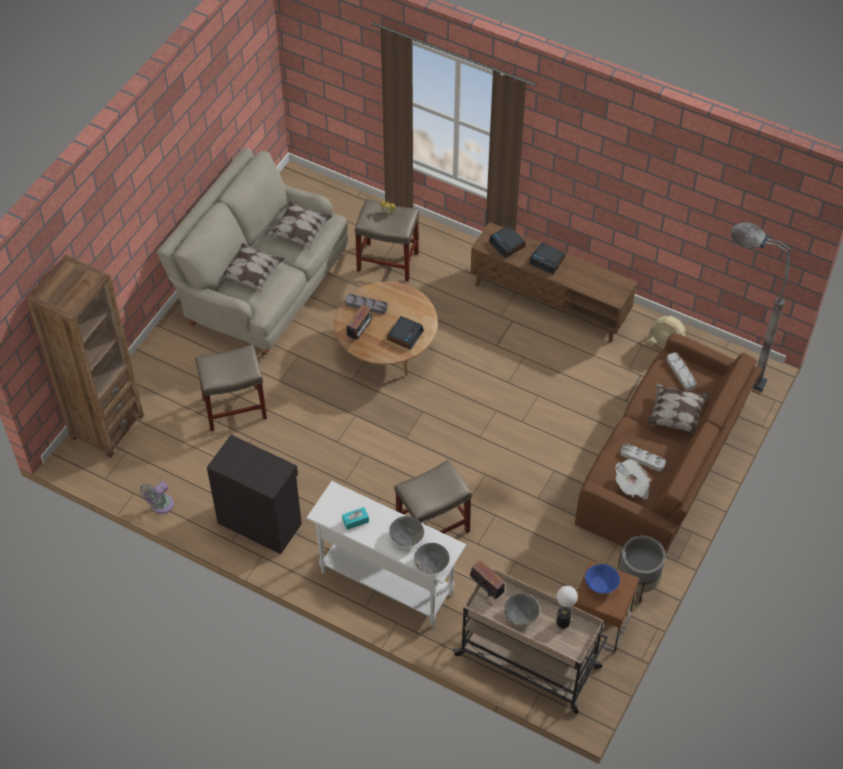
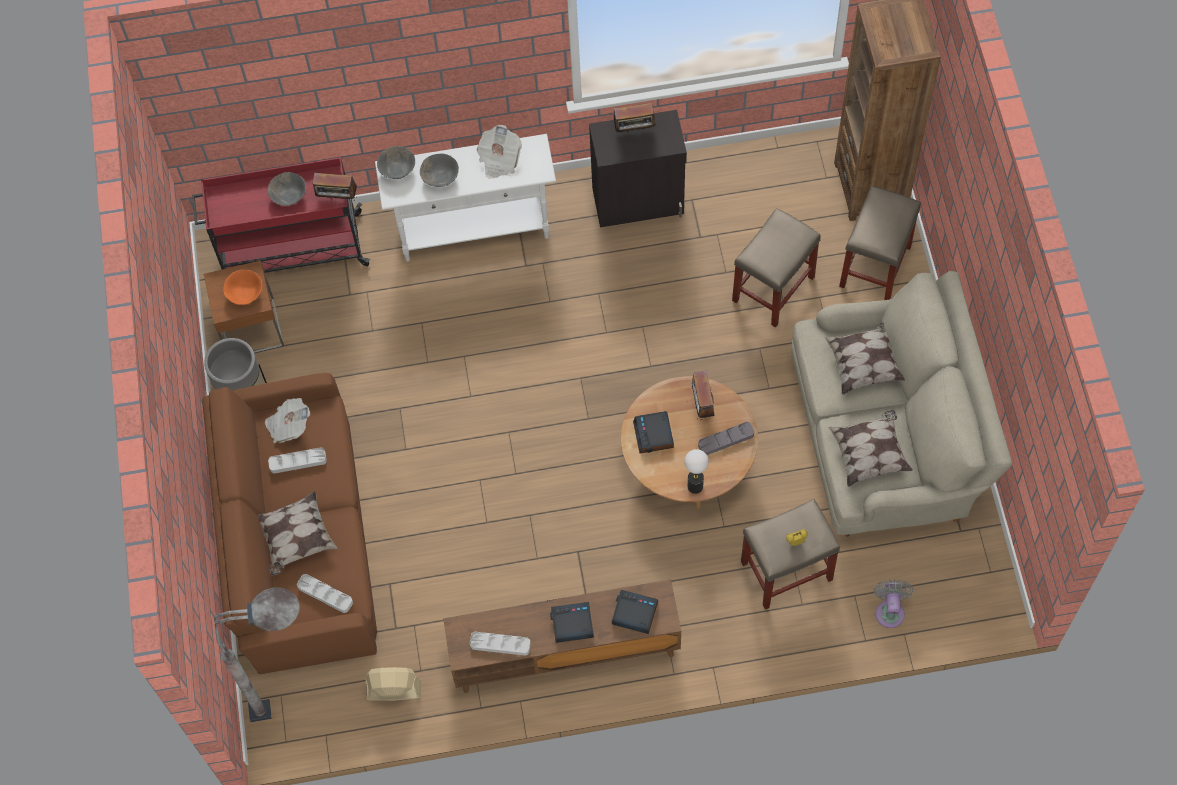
camera: 145 degrees right, 10 degrees up
grey fan [140,481,174,514] -> grey fan moved to [873,580,914,628]
turquoise tissue box [342,507,369,530] -> newspaper [477,125,522,179]
beige stool [394,460,472,533] -> beige stool moved to [839,186,921,300]
beige cart [453,566,608,714] -> red cart [192,157,370,273]
table lamp [556,586,578,629] -> table lamp moved to [684,449,709,494]
blue bowl [585,564,620,594] -> orange bowl [223,269,262,305]
none -> grey tray [470,632,531,656]
none -> radio [614,103,658,132]

